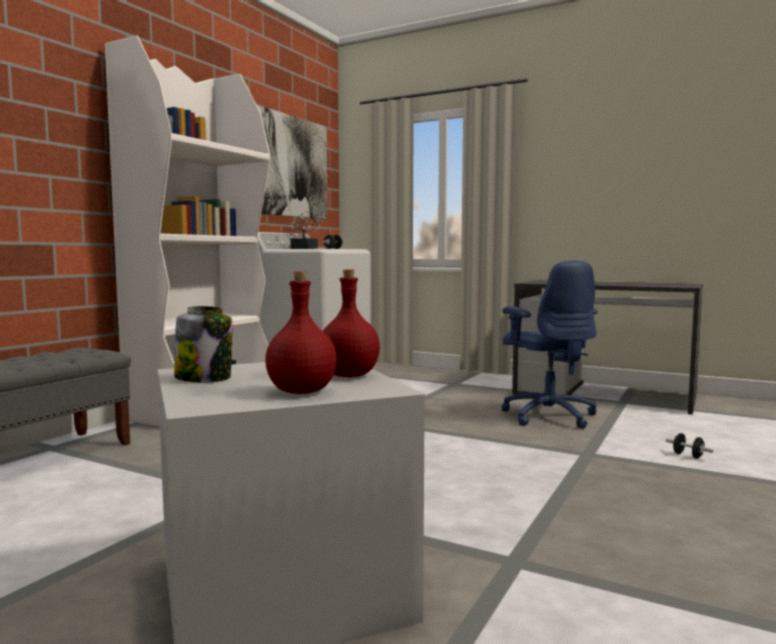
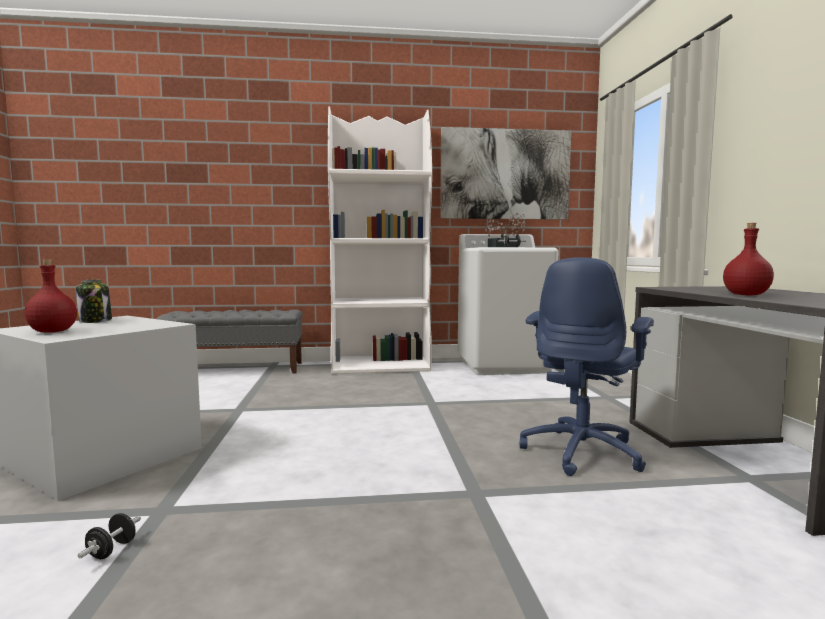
camera: 55 degrees right, 0 degrees up
red bottle [323,269,380,377] -> red bottle moved to [723,223,774,295]
black dumbbell [666,433,714,459] -> black dumbbell moved to [78,513,141,559]

